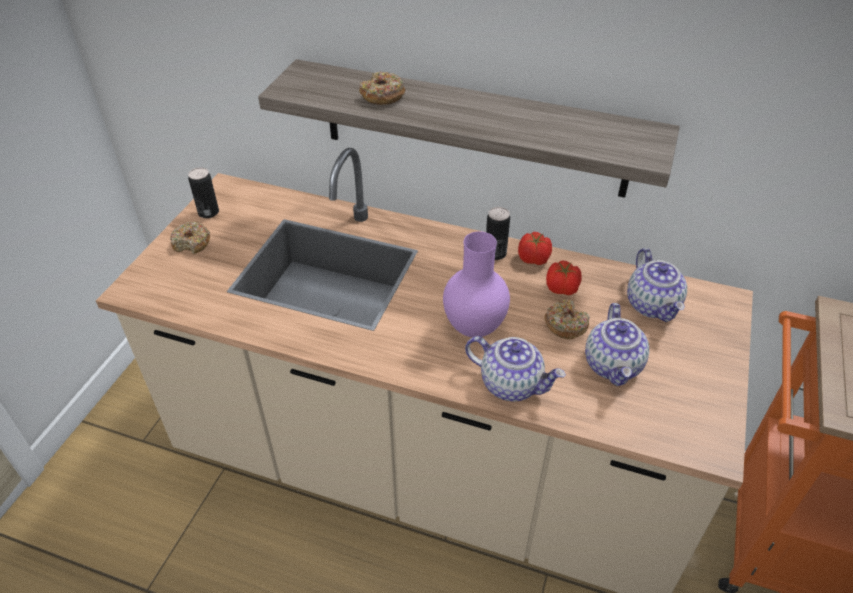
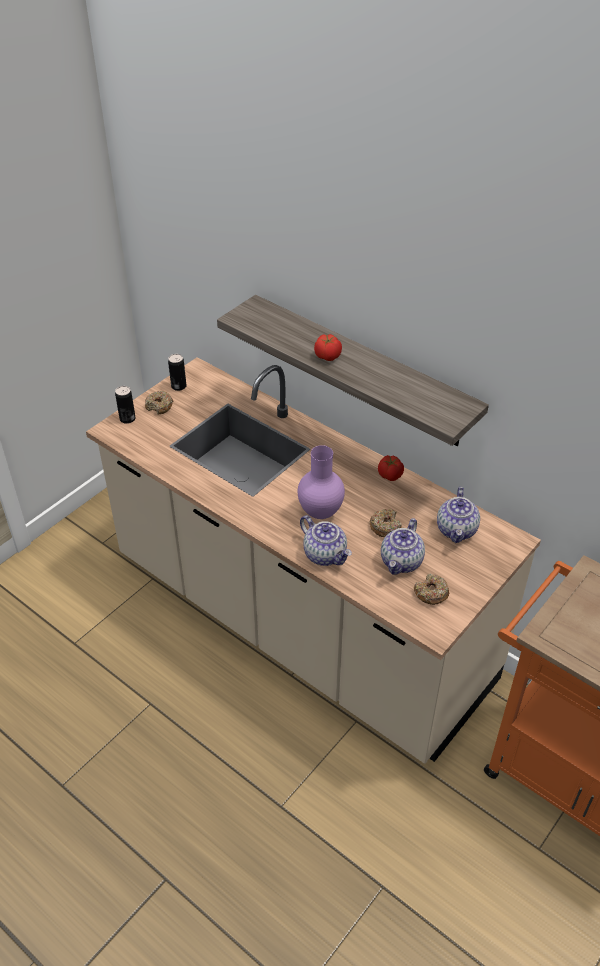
camera: 20 degrees right, 0 degrees up
donut [359,72,405,105] -> donut moved to [414,573,449,605]
can [486,207,510,260] -> can moved to [115,386,136,424]
tomato [546,260,581,295] -> tomato moved to [314,334,342,361]

